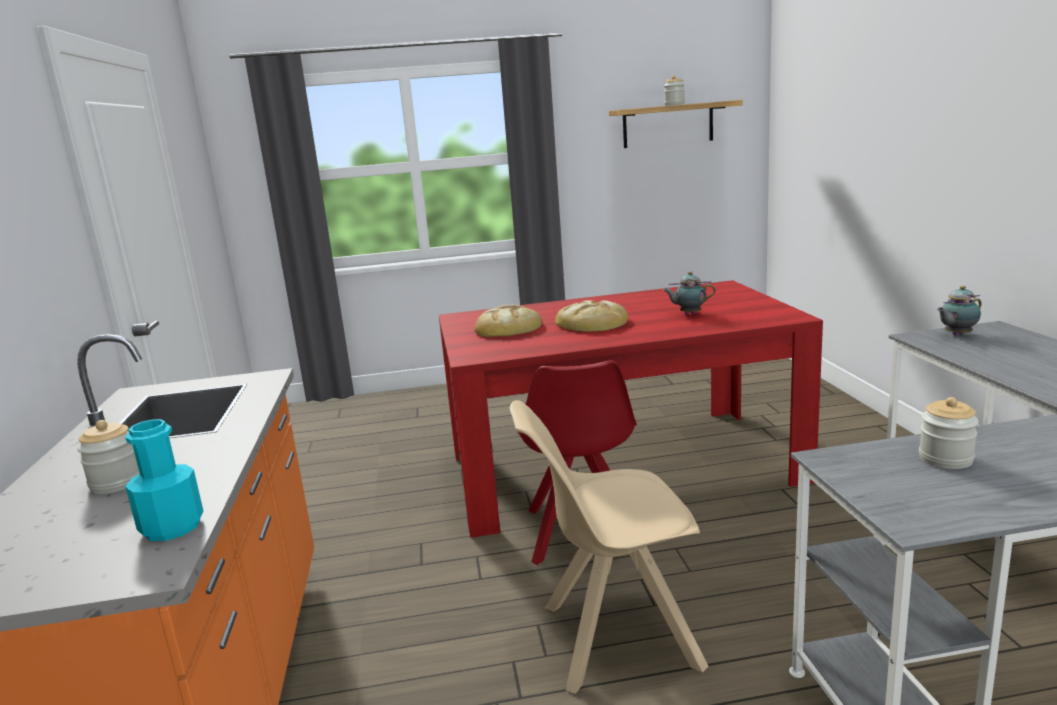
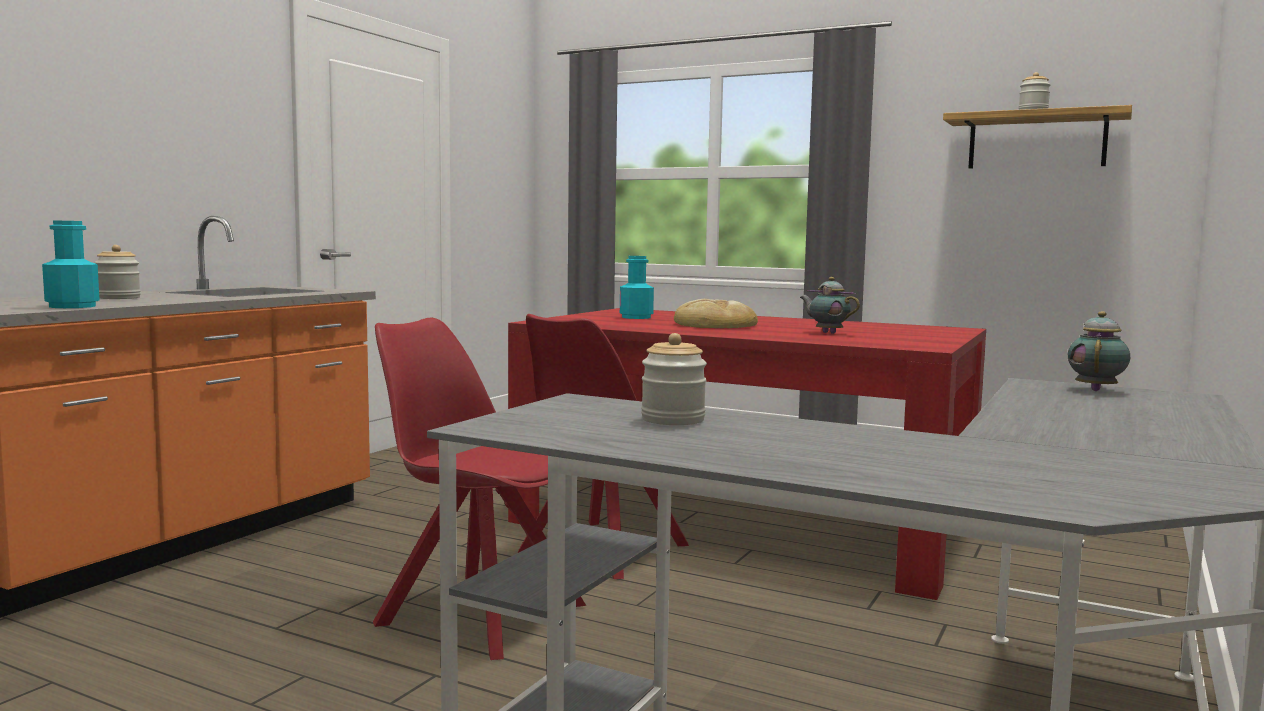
camera: 35 degrees right, 10 degrees down
bread [474,305,542,337] -> turquoise bottle [620,256,654,319]
beige chair [510,400,709,694] -> red chair [373,318,586,660]
teapot [937,286,982,336] -> teapot turned 105 degrees clockwise [1068,311,1130,391]

